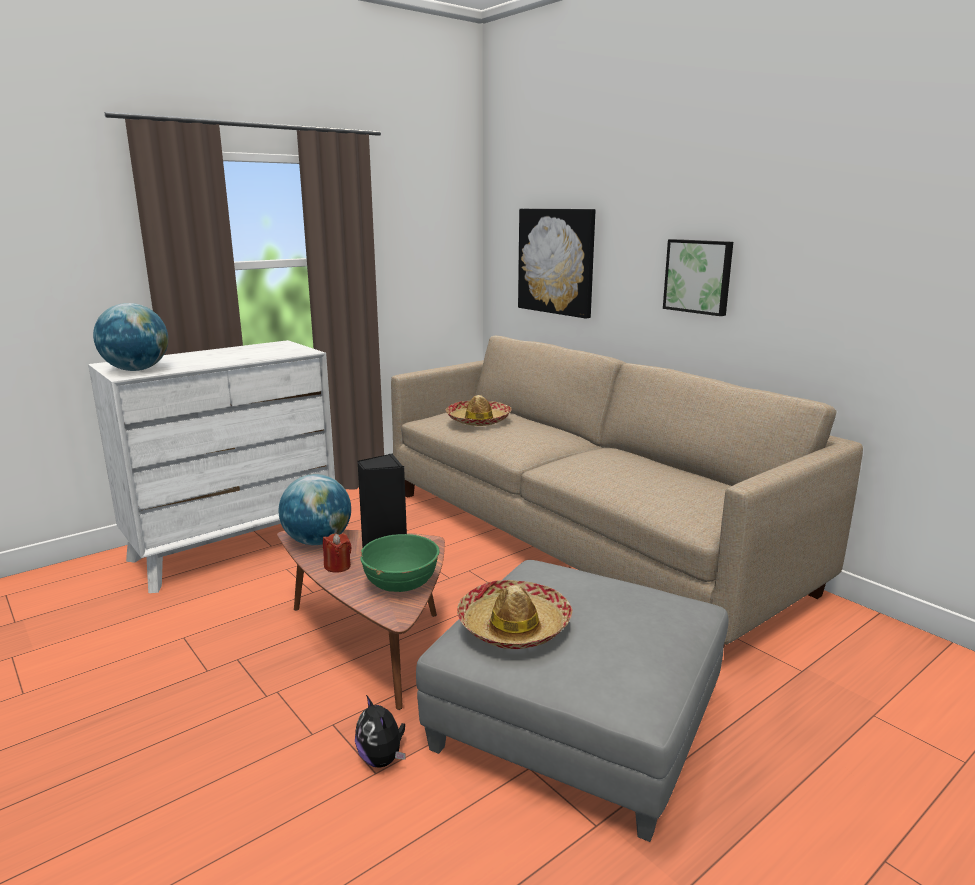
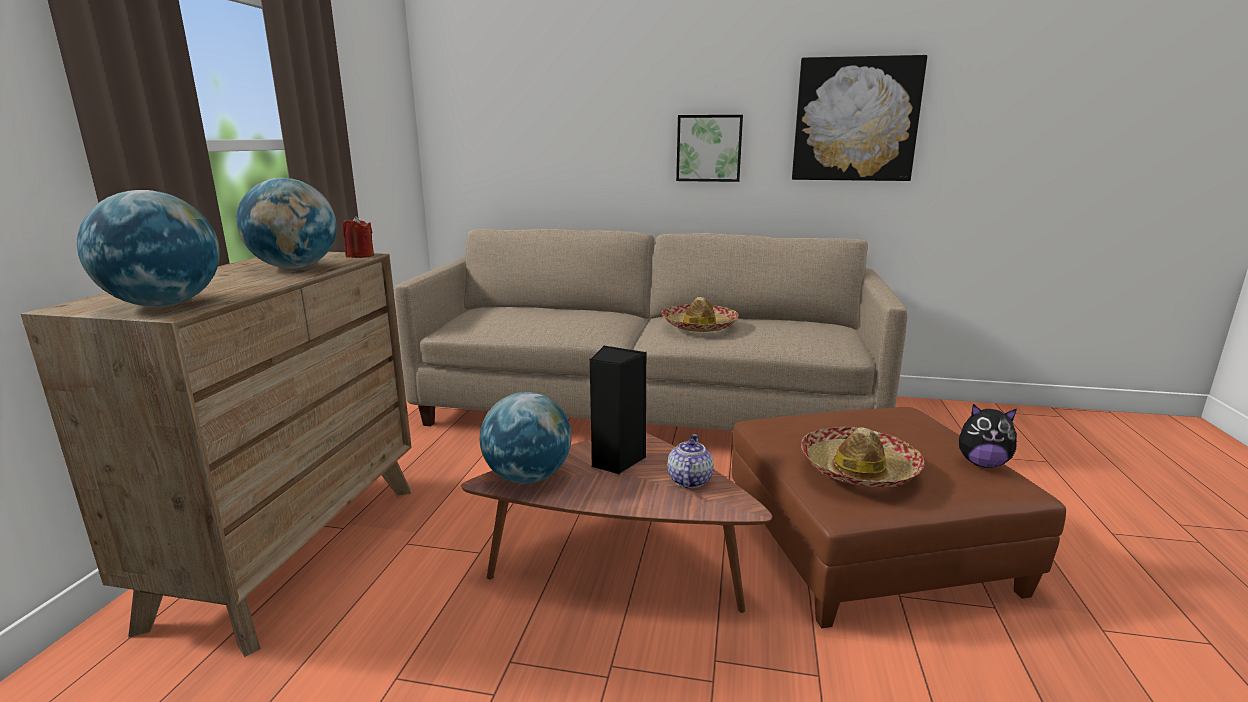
camera: 40 degrees left, 0 degrees up
white dresser [88,340,335,593] -> brown dresser [21,252,412,657]
red candle [323,533,352,573] -> red candle moved to [342,216,374,258]
plush toy [355,695,405,768] -> plush toy moved to [959,404,1017,468]
green bowl [360,534,440,592] -> teapot [667,434,714,488]
grey ottoman [416,560,728,842] -> brown ottoman [732,407,1066,628]
hat [446,395,511,426] -> hat moved to [661,297,739,332]
picture [518,209,595,319] -> picture moved to [792,55,927,181]
none -> globe [236,178,337,269]

